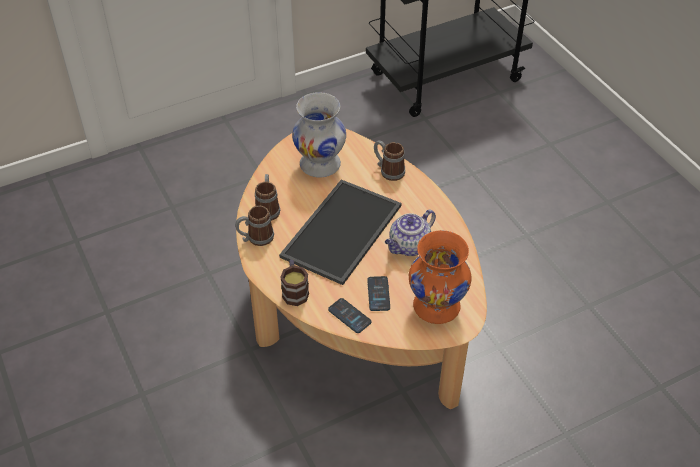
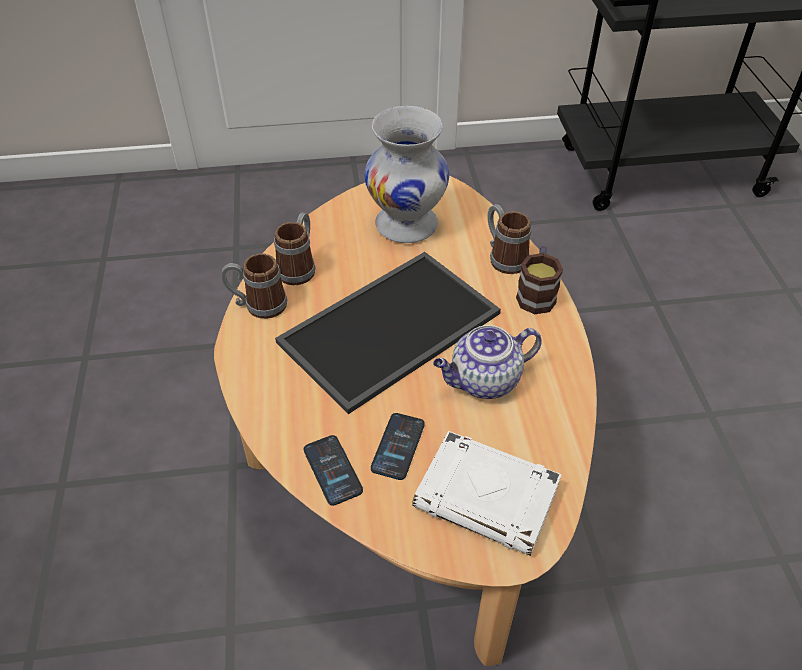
camera: 20 degrees right, 0 degrees up
mug [280,259,309,306] -> mug moved to [516,246,563,314]
orange vase [409,230,471,324] -> white book [412,431,562,556]

